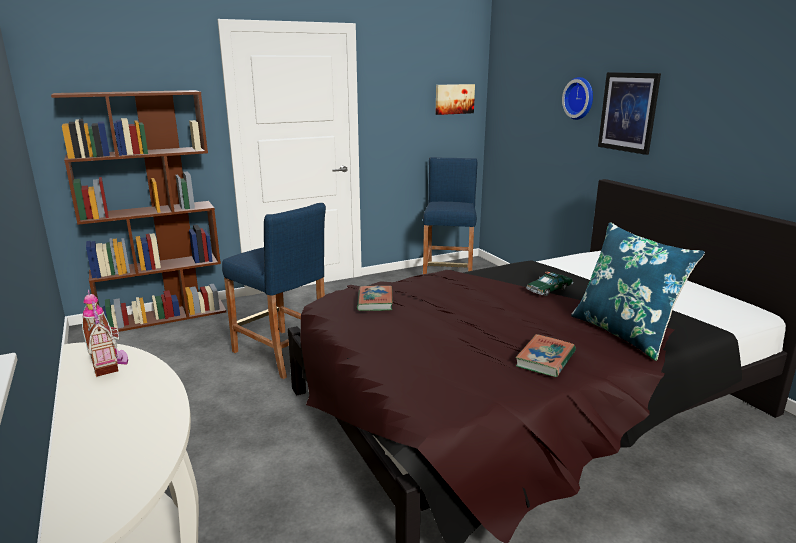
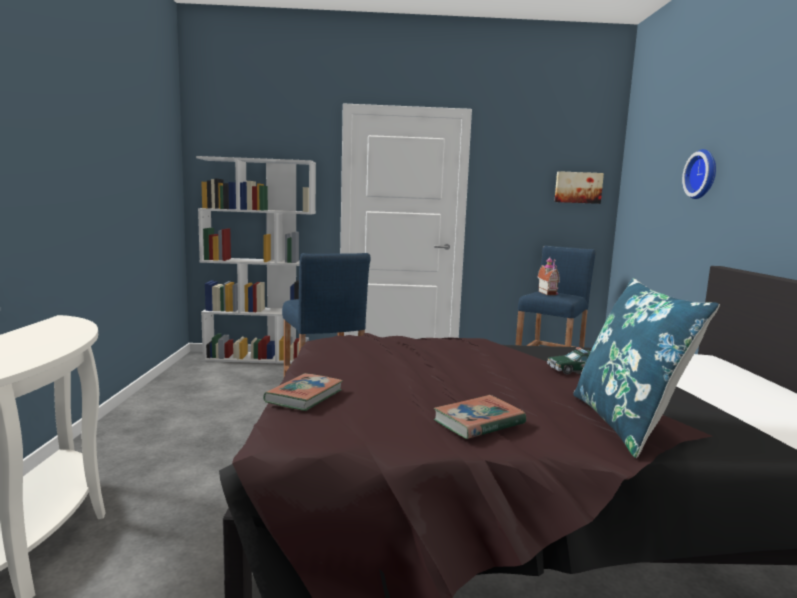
camera: 25 degrees right, 10 degrees down
brown bookcase [51,90,226,332] -> white bookcase [196,156,316,364]
toy house [82,289,128,377] -> toy house moved to [537,257,560,295]
book [357,286,393,311] -> book moved to [263,373,343,411]
picture [598,72,661,155] -> none

